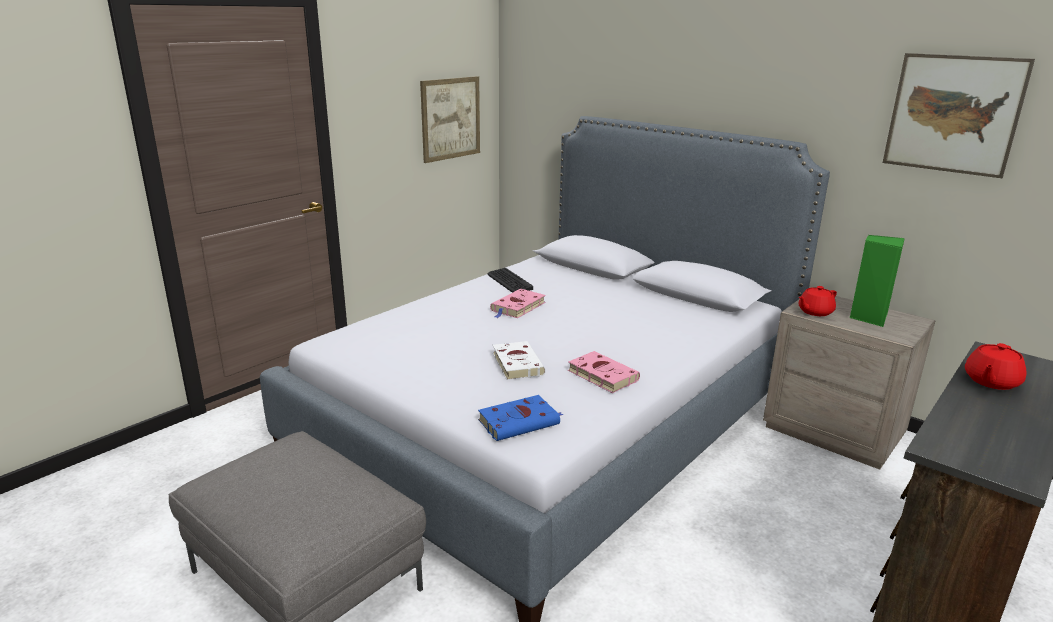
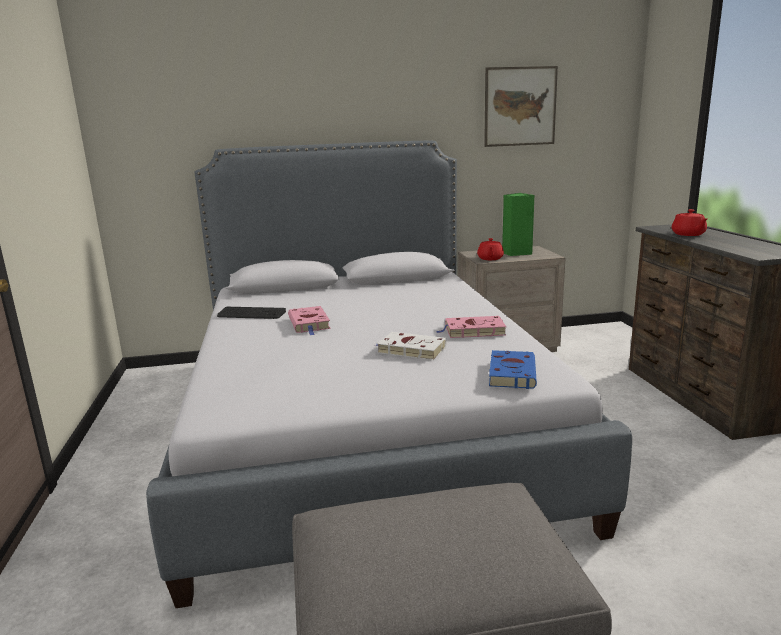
camera: 50 degrees left, 5 degrees down
picture [420,76,480,163] -> none

